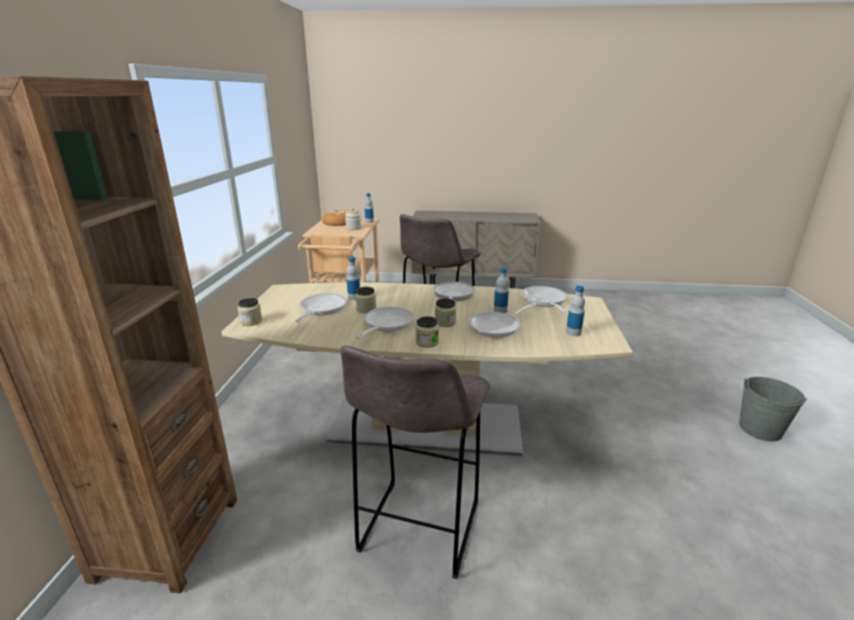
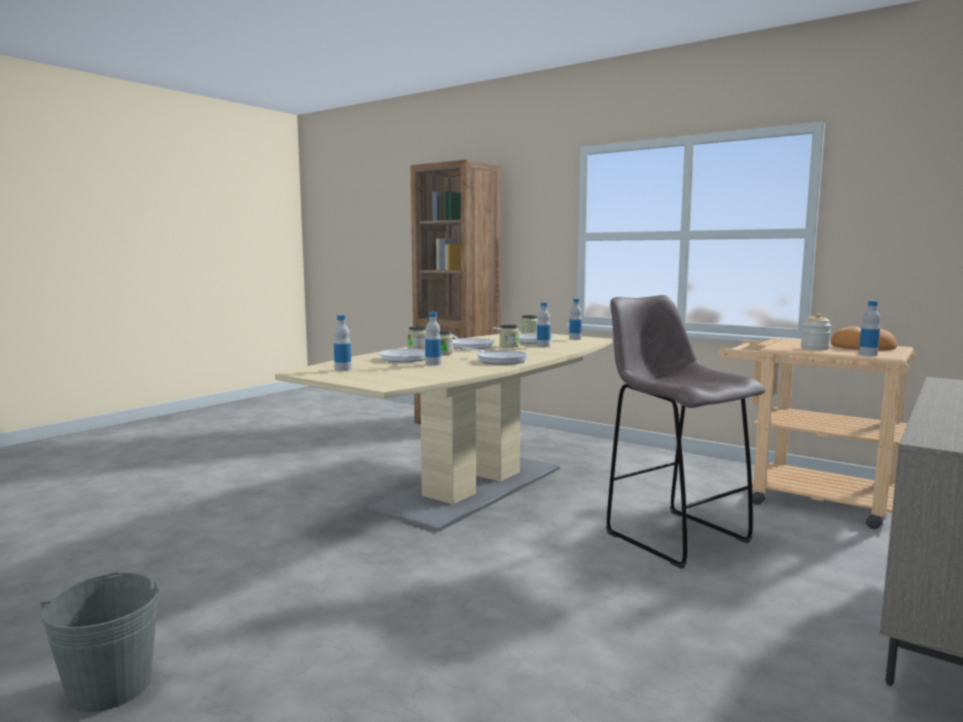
camera: 120 degrees right, 15 degrees down
grey stool [340,346,490,579] -> none
frying pan [522,286,568,313] -> none
none -> bottle [569,299,582,340]

